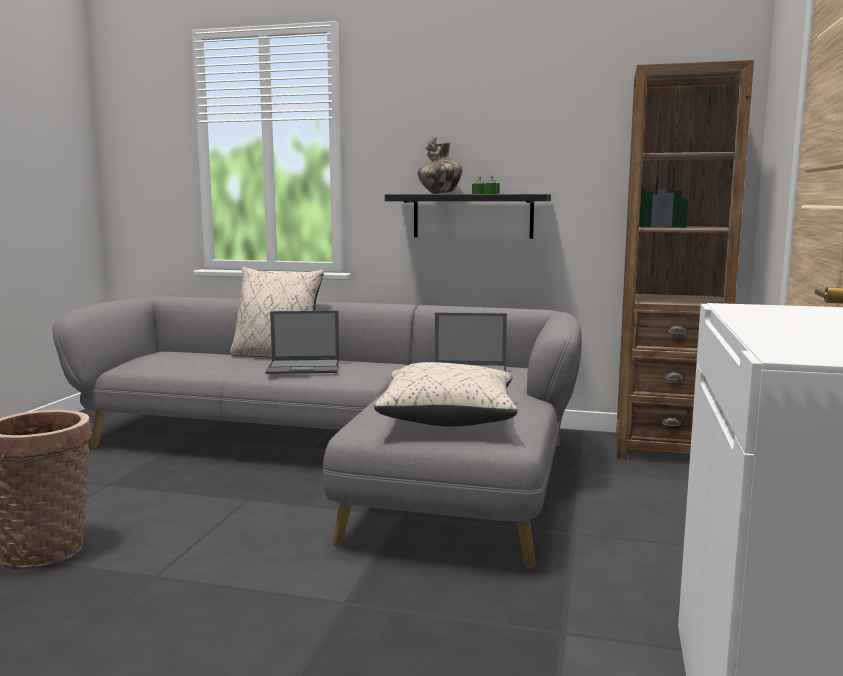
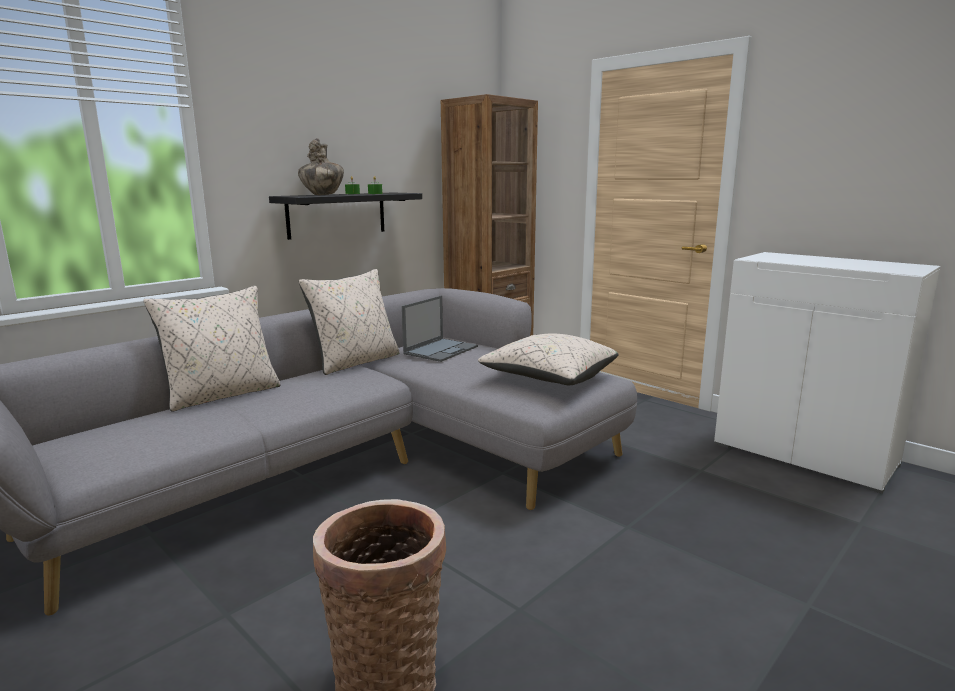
camera: 60 degrees left, 5 degrees up
laptop [266,311,339,374] -> none
none -> beige pillow [299,269,400,375]

